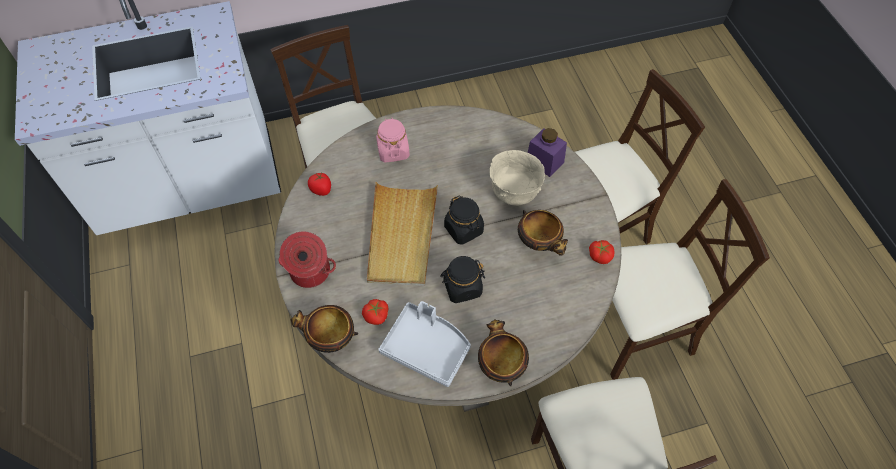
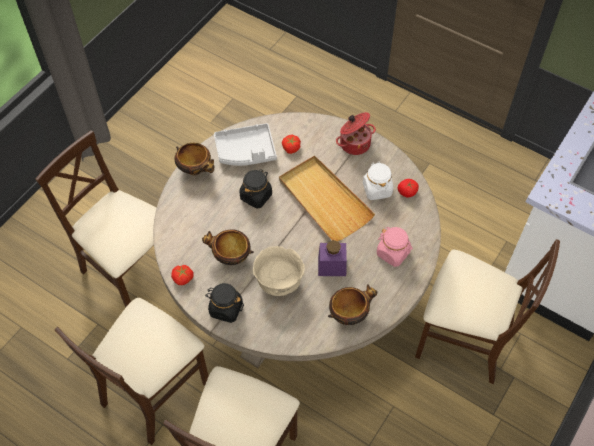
camera: 140 degrees right, 0 degrees up
bowl [290,305,358,353] -> bowl moved to [328,284,377,325]
black jar [444,196,484,245] -> black jar moved to [205,283,244,323]
purple jar [528,128,567,177] -> purple jar moved to [318,240,347,276]
none -> white jar [363,162,393,200]

